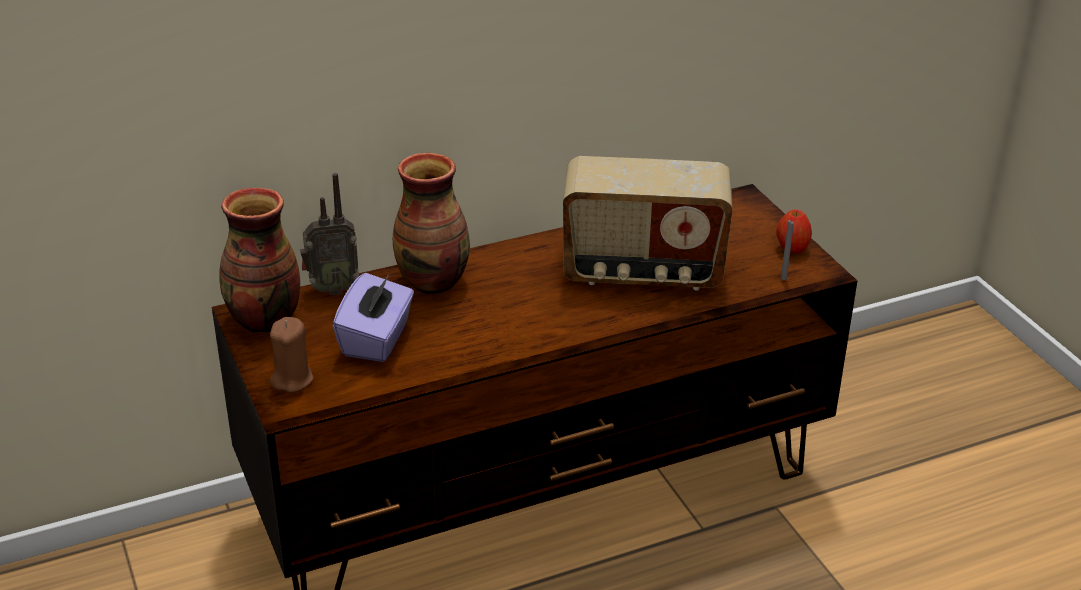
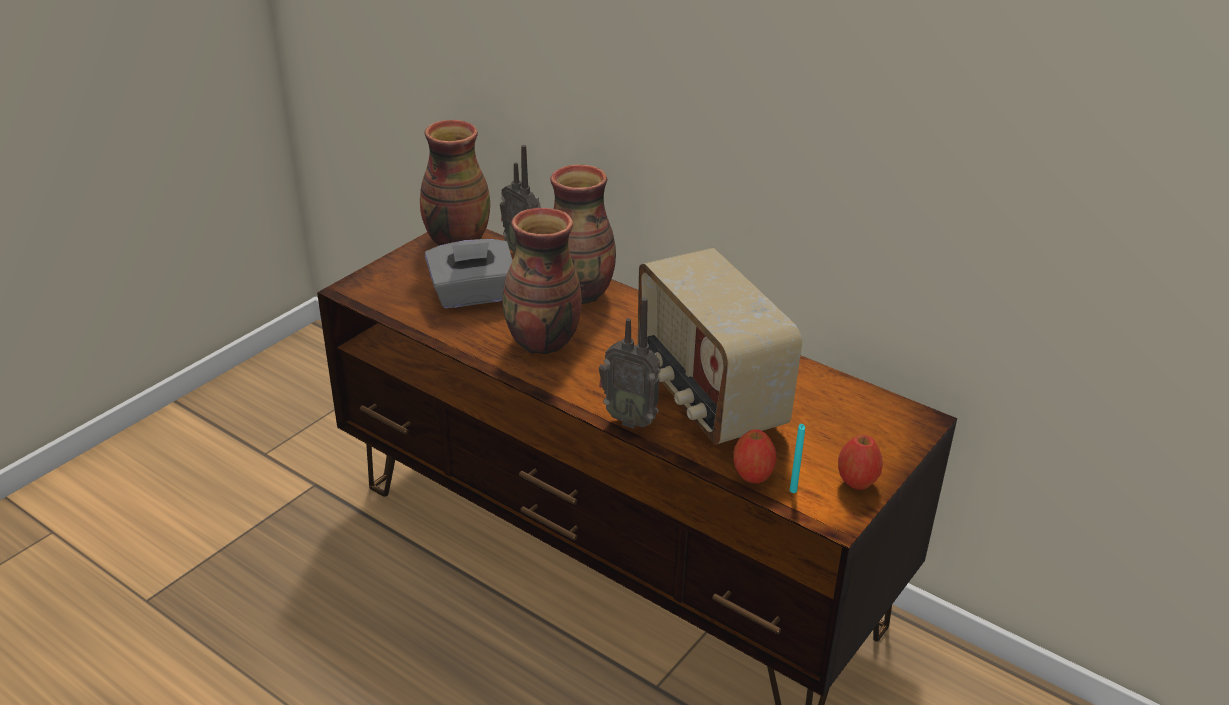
camera: 60 degrees right, 0 degrees up
brown candle [270,317,314,393] -> none
purple tissue box [333,273,414,362] -> grey tissue box [425,239,513,308]
grey candle [781,220,794,280] -> turquoise candle [790,424,805,493]
none -> vase [502,208,582,354]
none -> radio [599,297,661,429]
none -> apple [733,429,777,483]

